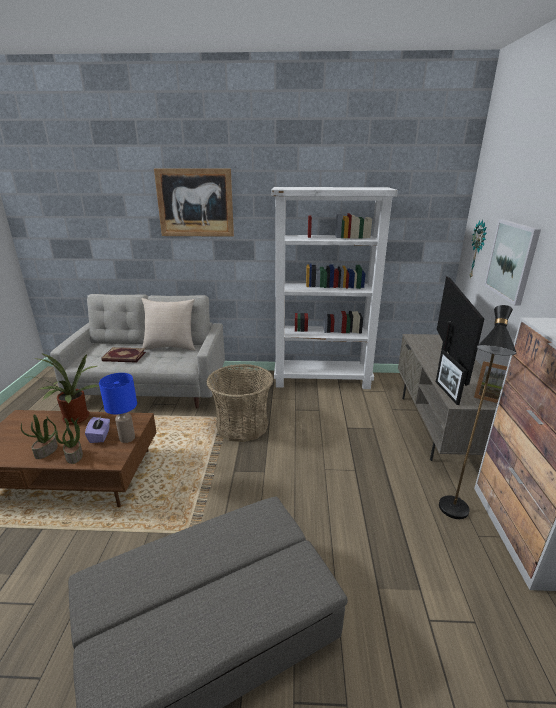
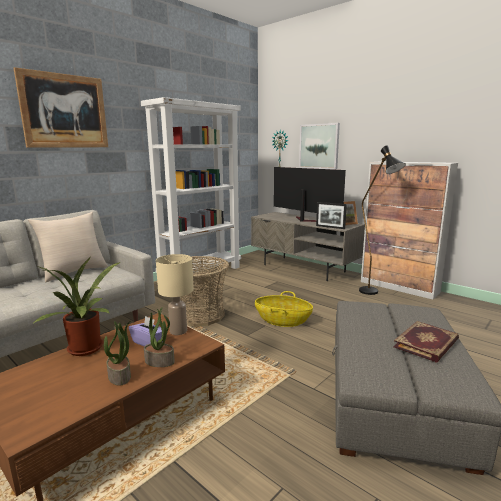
camera: 50 degrees left, 10 degrees down
blue table lamp [99,373,137,443] -> beige table lamp [156,254,194,335]
book [101,347,146,363] -> book moved to [393,321,459,362]
none -> basket [255,291,313,327]

